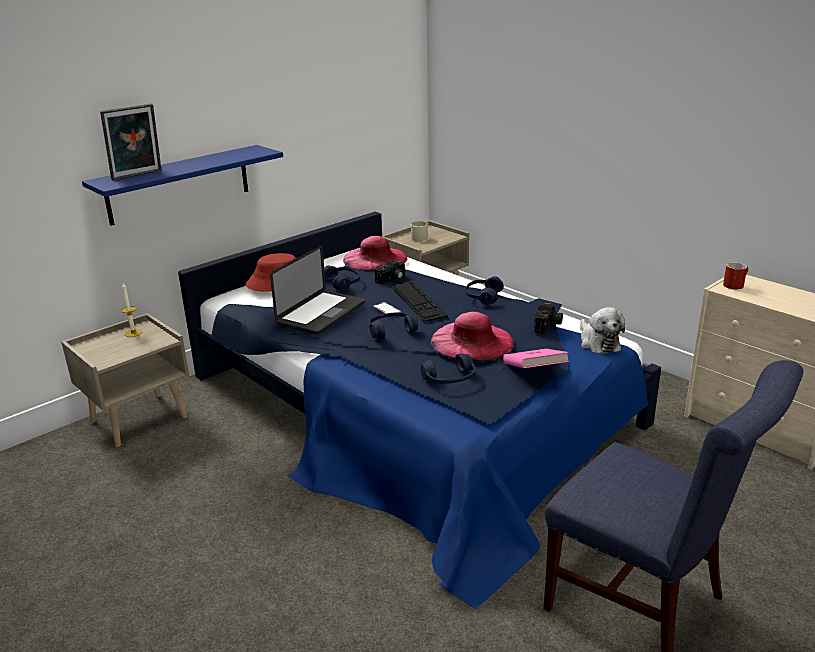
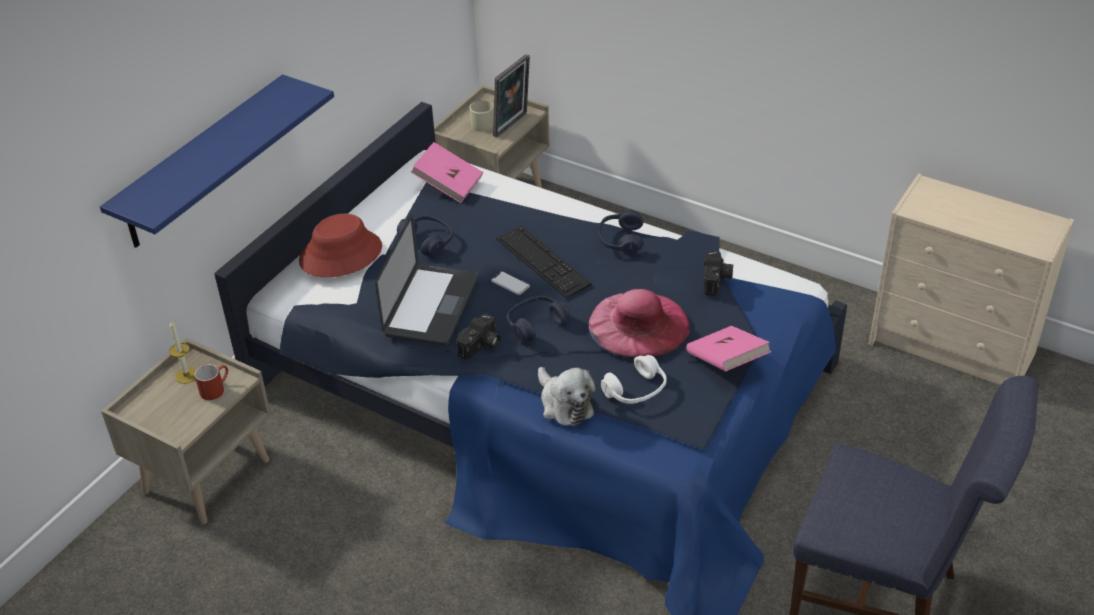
camera: 15 degrees left, 15 degrees up
picture frame [100,104,162,181] -> picture frame moved to [493,54,530,138]
pink hat [343,236,408,271] -> pink book [411,142,483,203]
camera [374,260,405,284] -> camera moved to [457,314,501,360]
blue headphones [421,353,476,384] -> white headphones [601,355,667,404]
plush toy [580,307,625,354] -> plush toy moved to [538,367,596,426]
red mug [723,262,748,290] -> red mug moved to [194,364,228,400]

